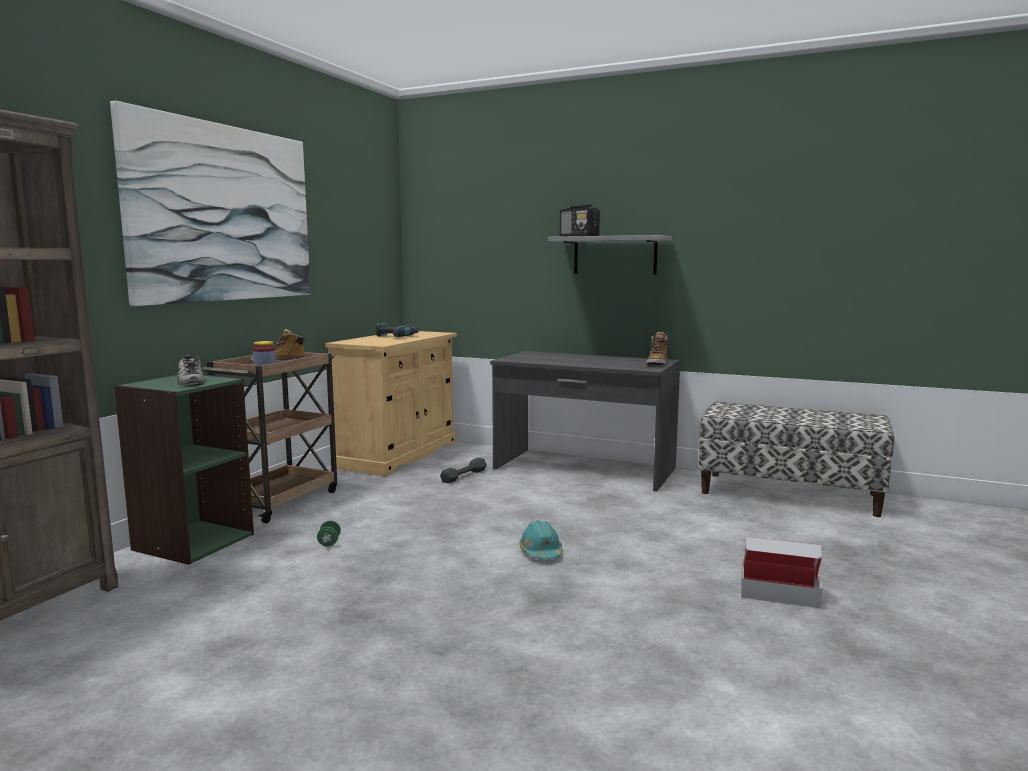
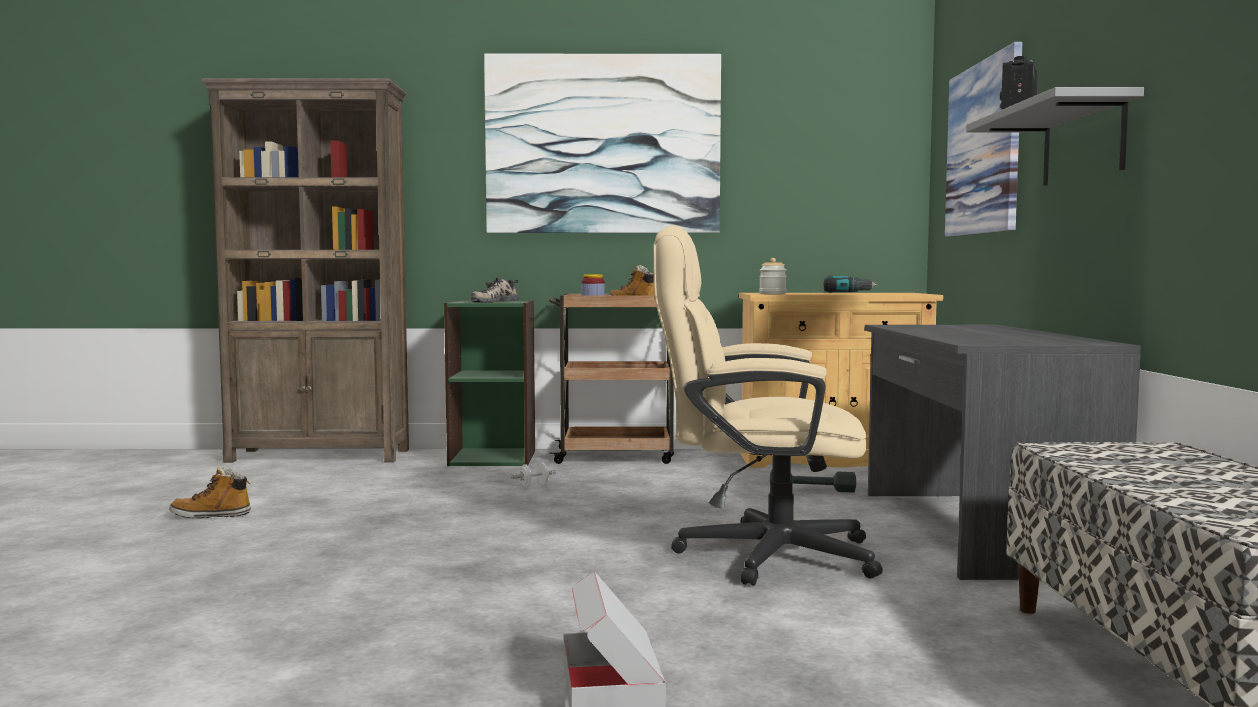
camera: 65 degrees right, 5 degrees down
green dumbbell [317,520,341,547] -> white dumbbell [511,463,557,487]
turquoise hard hat [519,520,562,559] -> none
boot [646,332,668,365] -> boot moved to [169,466,251,519]
none -> beige office chair [653,225,883,586]
none -> jar [759,258,786,294]
none -> picture [945,42,1022,237]

